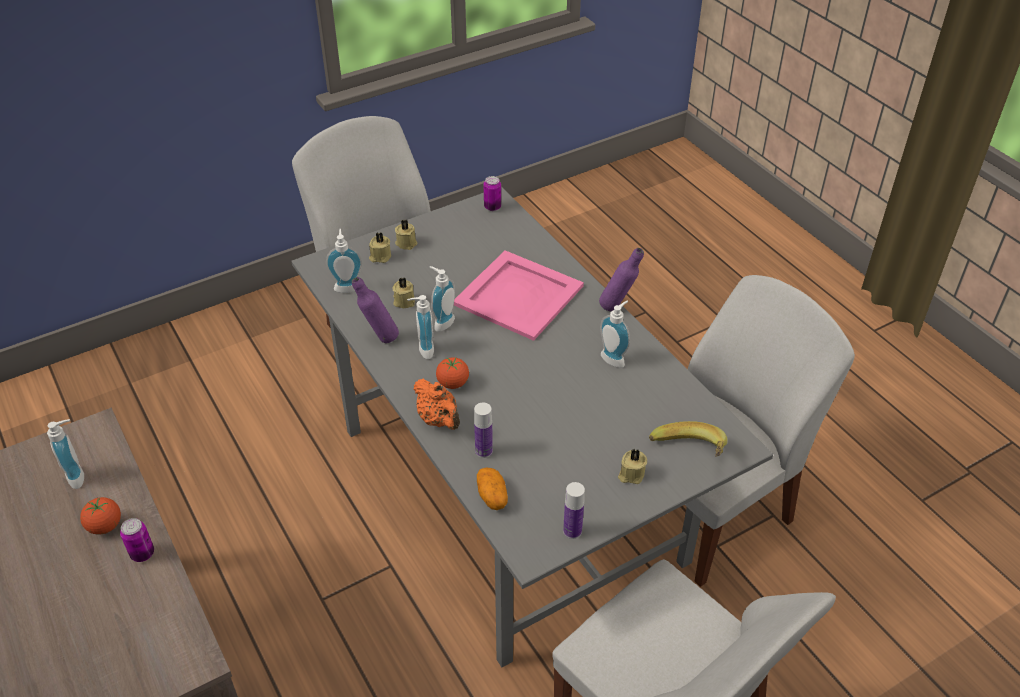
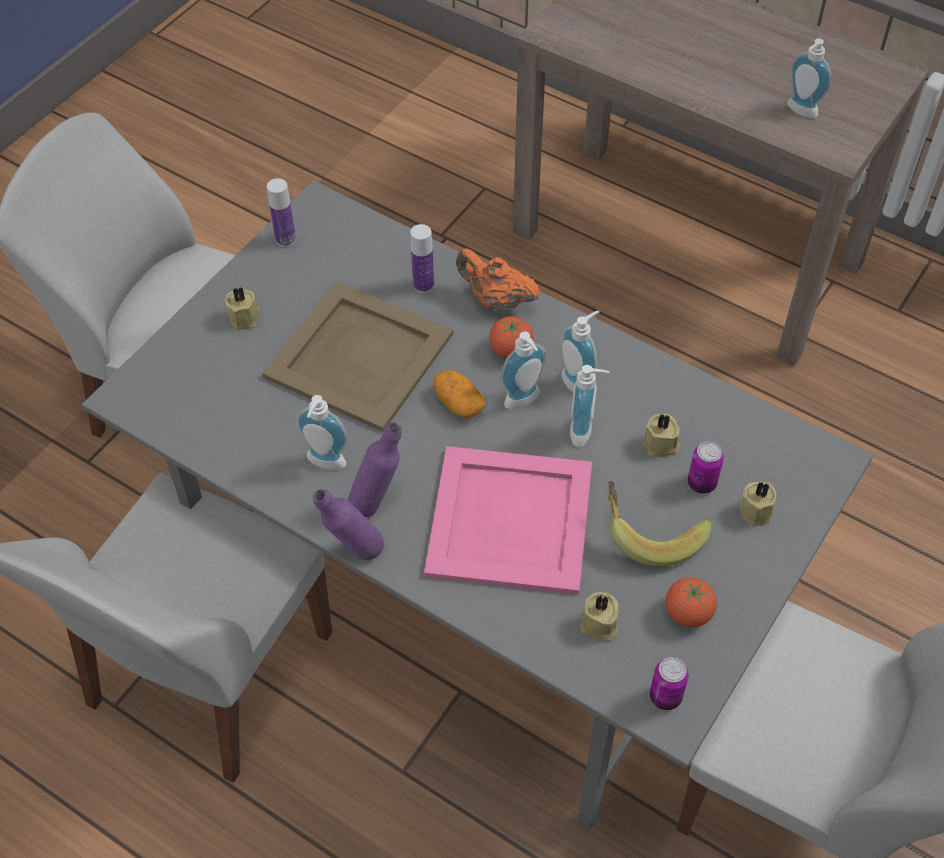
camera: 155 degrees right, 10 degrees up
tomato [80,497,121,535] -> tomato moved to [666,577,717,627]
can [120,518,154,562] -> can moved to [688,441,724,494]
soap dispenser [326,228,362,293] -> soap dispenser moved to [501,331,546,409]
purple bottle [352,277,399,343] -> purple bottle moved to [348,423,402,517]
beige candle [395,219,417,250] -> beige candle moved to [580,592,619,642]
potato [477,467,508,510] -> potato moved to [433,370,485,418]
banana [649,421,728,456] -> banana moved to [608,481,711,567]
none -> beige tray [262,281,453,432]

